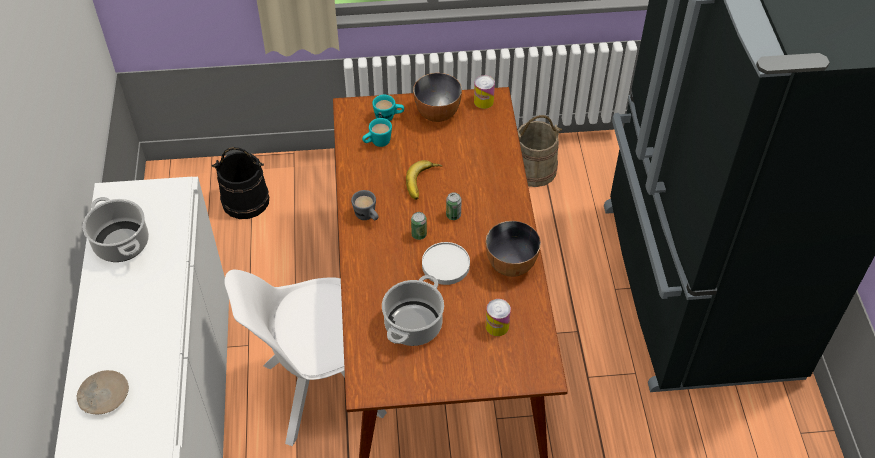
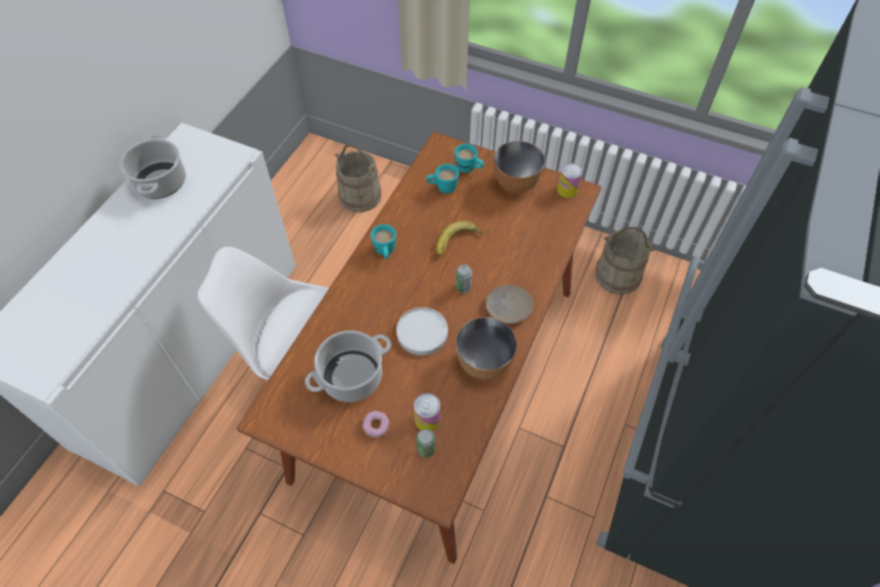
camera: 30 degrees right, 5 degrees up
beige plate [77,370,129,414] -> beige plate moved to [486,285,533,324]
black bucket [212,147,269,219] -> beige bucket [335,144,382,212]
grey mug [351,190,378,220] -> turquoise mug [371,224,396,259]
can [411,212,427,240] -> can moved to [416,429,435,457]
none -> donut [362,411,390,438]

